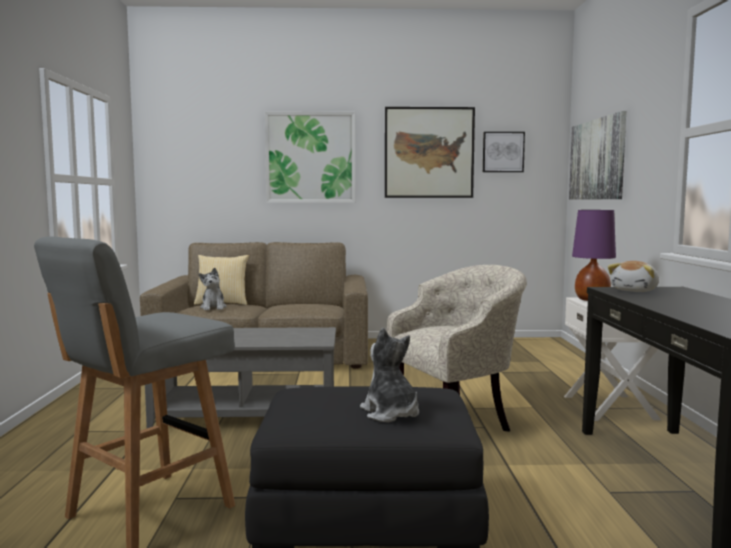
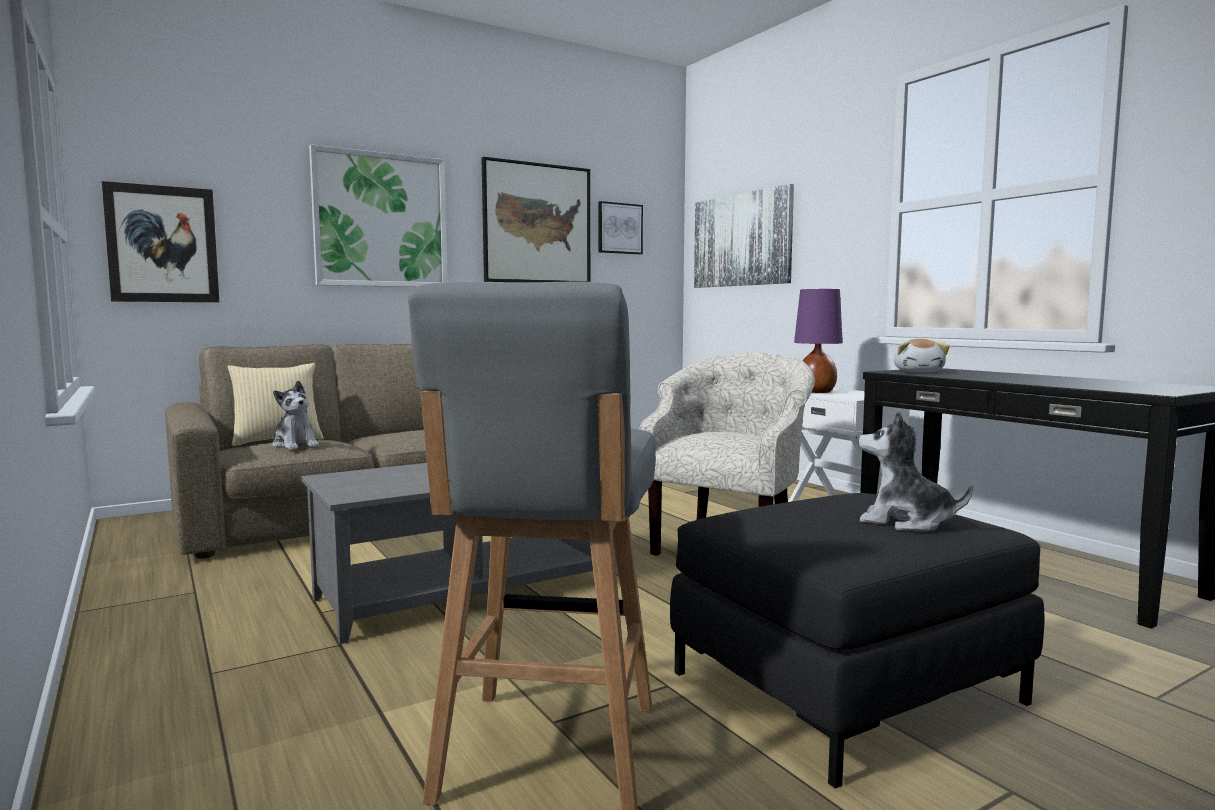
camera: 30 degrees left, 0 degrees up
none -> picture [102,181,219,302]

